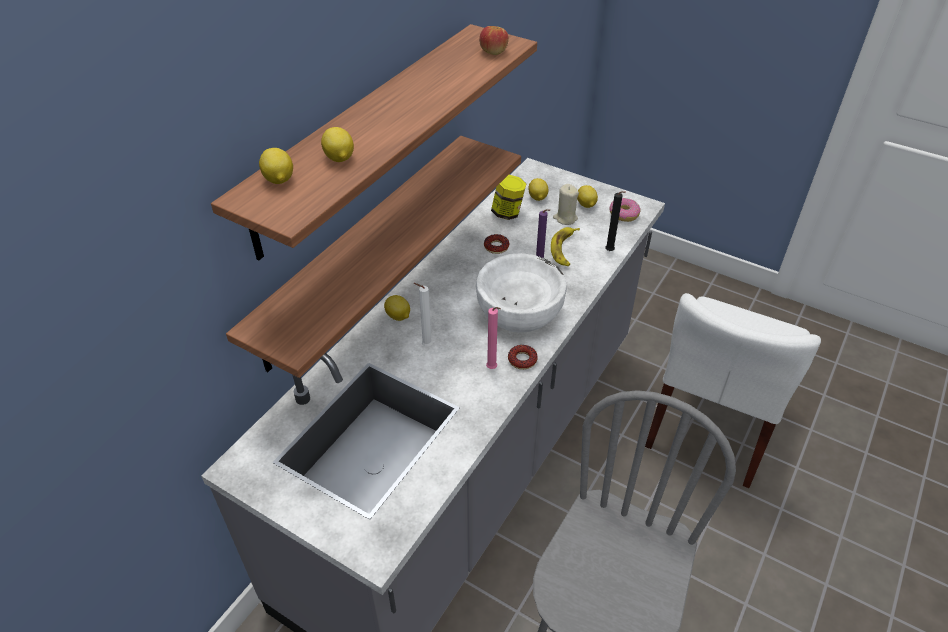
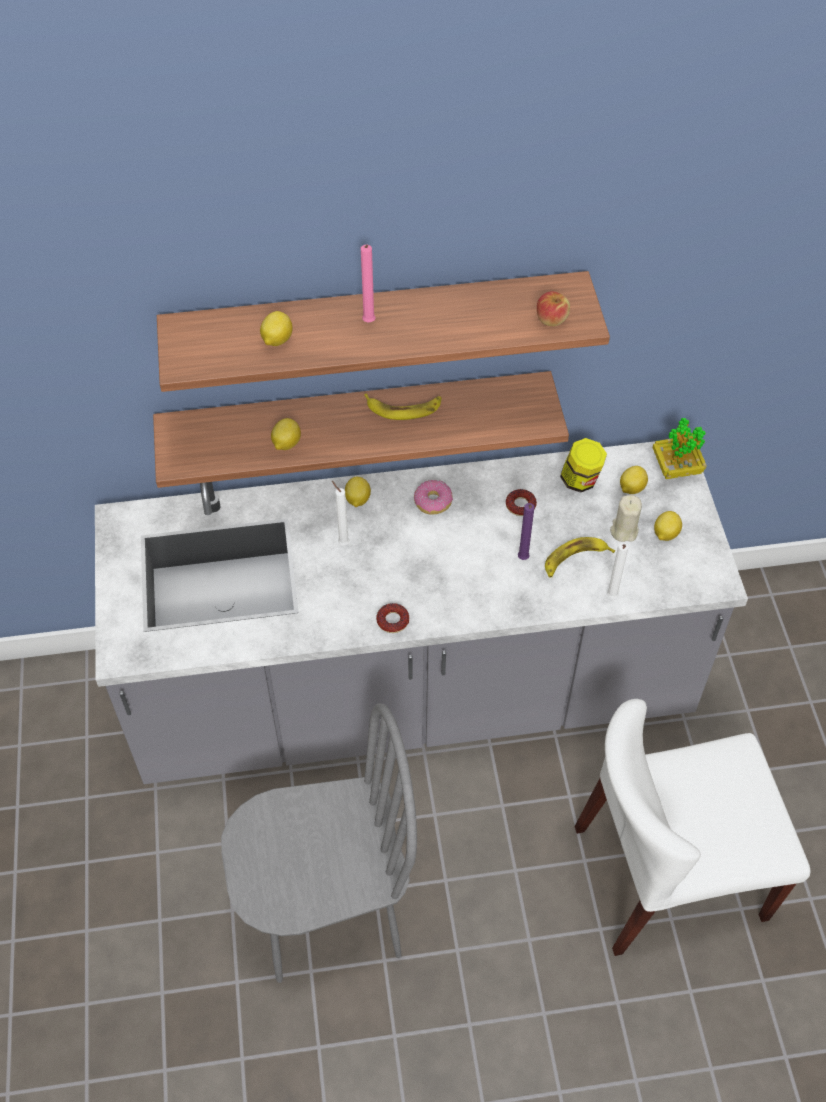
camera: 50 degrees right, 10 degrees up
lemon [259,148,293,184] -> lemon moved to [271,418,301,450]
white bowl [476,253,567,333] -> none
pink candle [486,307,501,369] -> pink candle moved to [361,245,376,322]
black candle [605,191,626,251] -> white candle [607,542,628,599]
donut [610,198,640,222] -> donut moved to [414,480,453,515]
none -> banana [364,393,442,420]
none -> potted plant [653,418,707,479]

